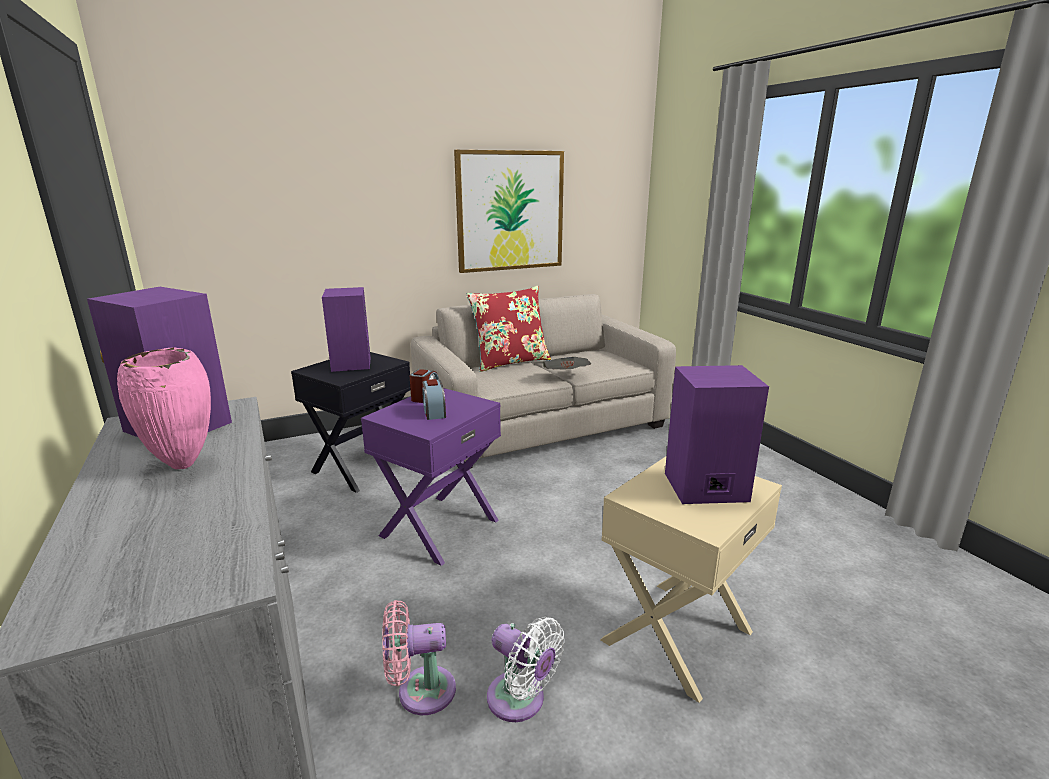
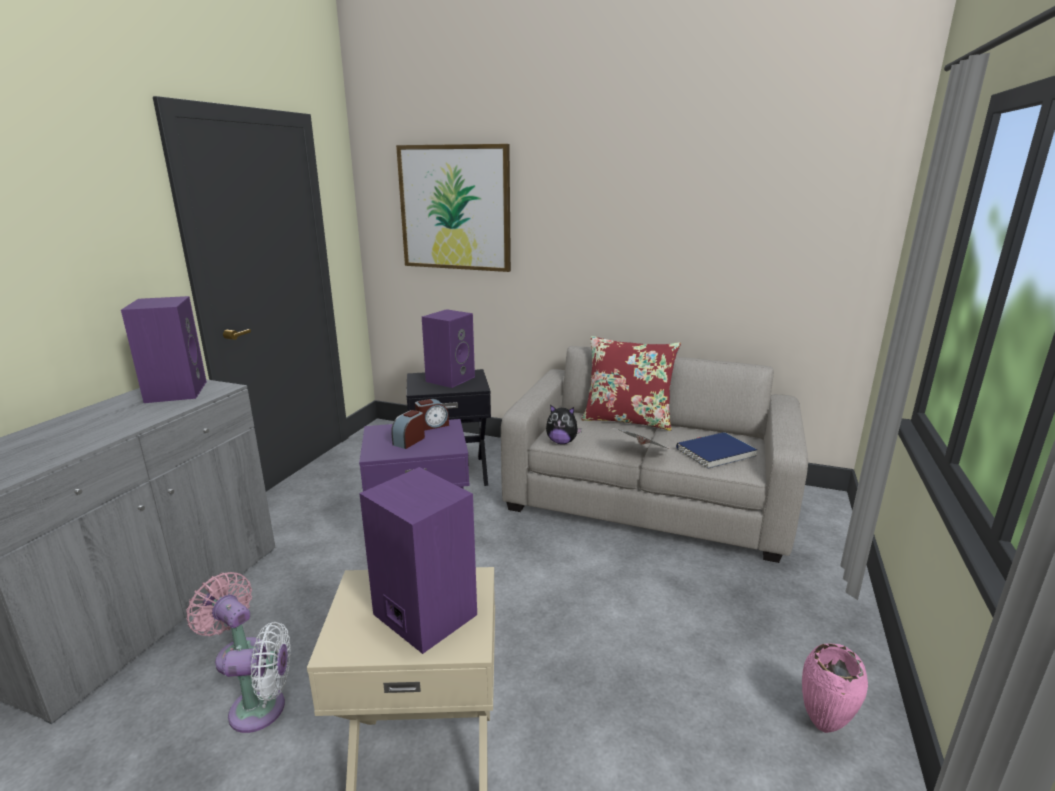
camera: 45 degrees right, 0 degrees up
pink vase [117,347,211,469] -> pink vase moved to [802,643,868,733]
picture [454,150,564,273] -> picture moved to [396,144,511,272]
white fan [487,617,565,722] -> white fan turned 90 degrees counterclockwise [222,622,291,733]
none -> plush toy [546,405,582,444]
none -> blue book [676,432,758,469]

